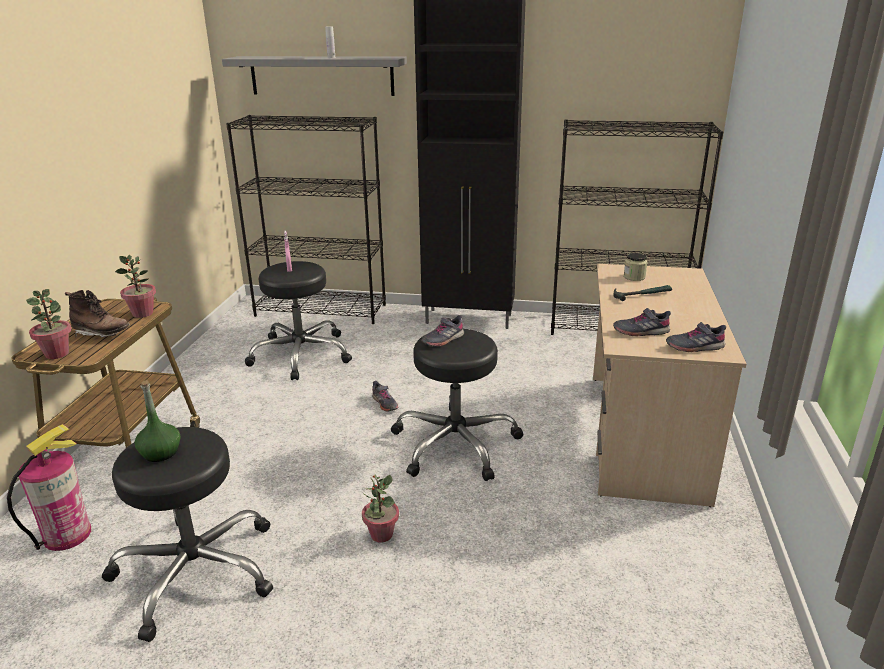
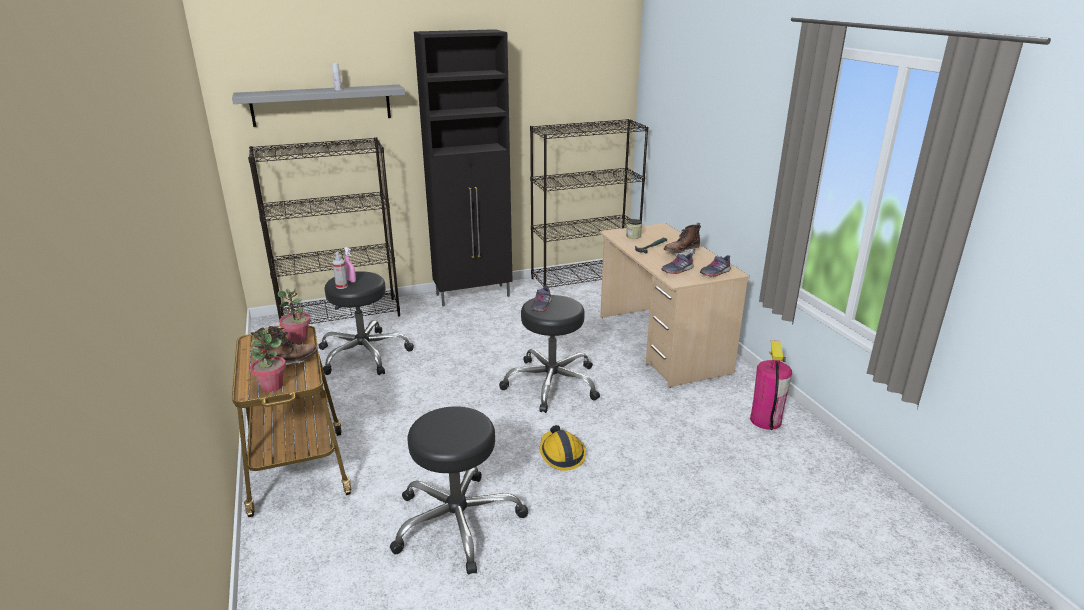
camera: 30 degrees left, 0 degrees up
fire extinguisher [7,424,91,551] -> fire extinguisher moved to [750,340,792,430]
green bottle [135,380,181,462] -> none
potted plant [362,474,399,543] -> hard hat [540,425,586,471]
grey shoe [372,381,398,412] -> none
none -> spray bottle [332,251,348,289]
none -> brown boot [664,223,701,256]

